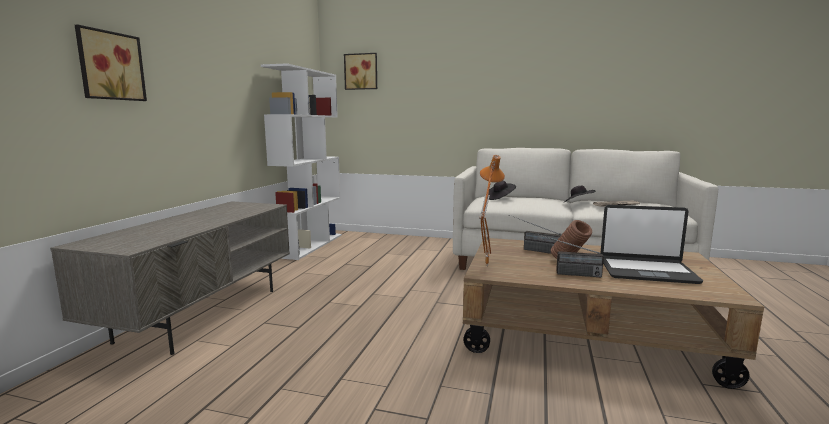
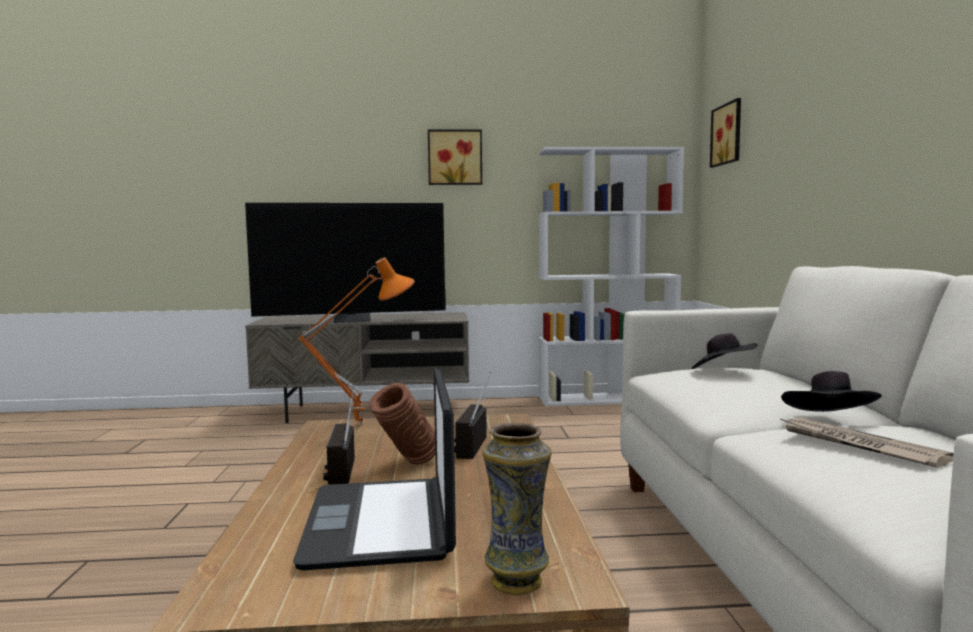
camera: 70 degrees right, 5 degrees down
picture [75,25,147,101] -> picture moved to [428,130,482,185]
none -> television [245,203,446,323]
none -> vase [482,423,552,595]

